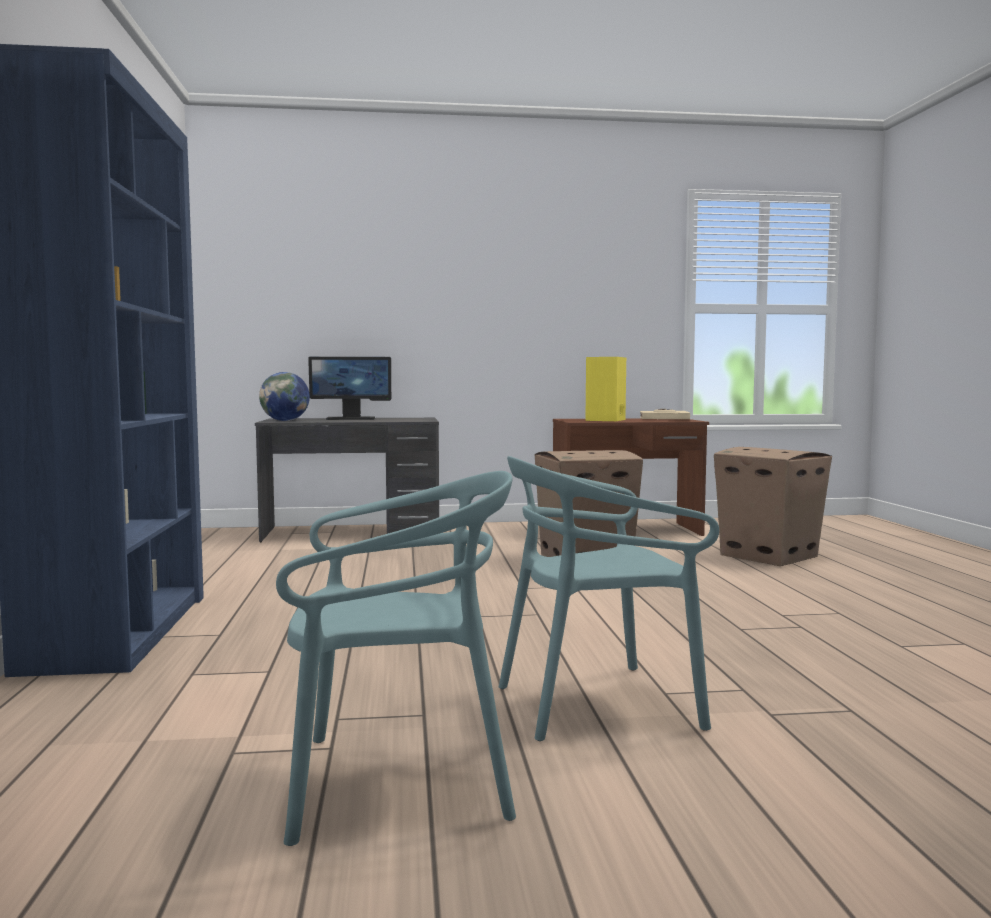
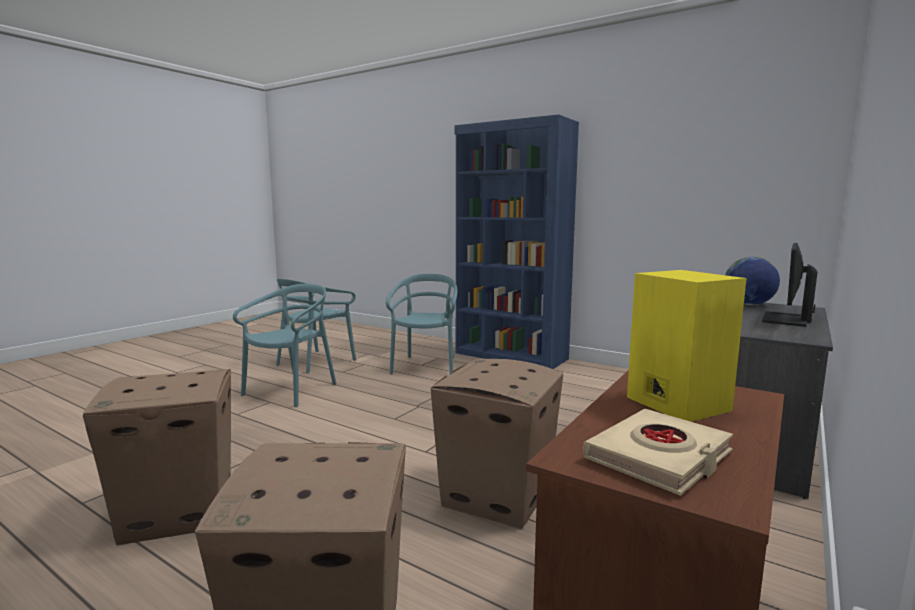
camera: 130 degrees right, 5 degrees up
none -> cardboard box [83,369,231,545]
none -> turquoise chair [386,274,457,375]

